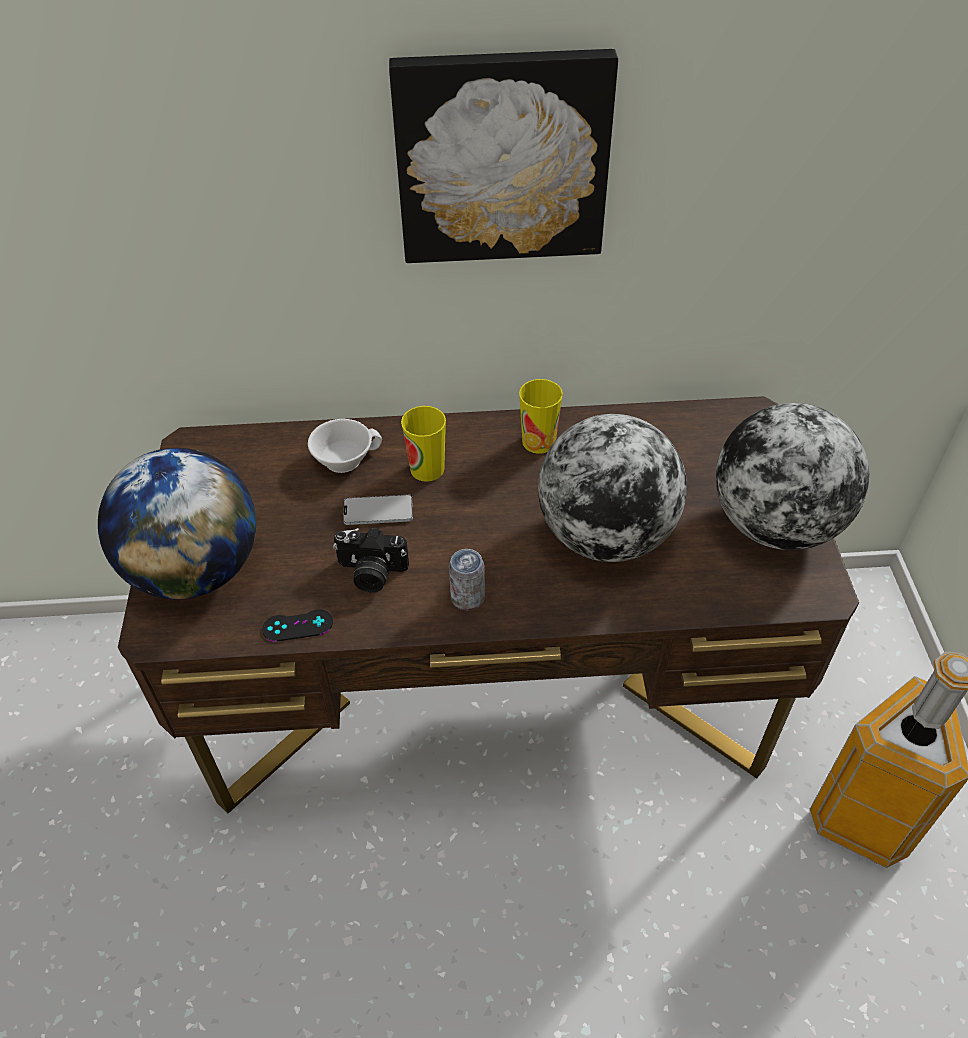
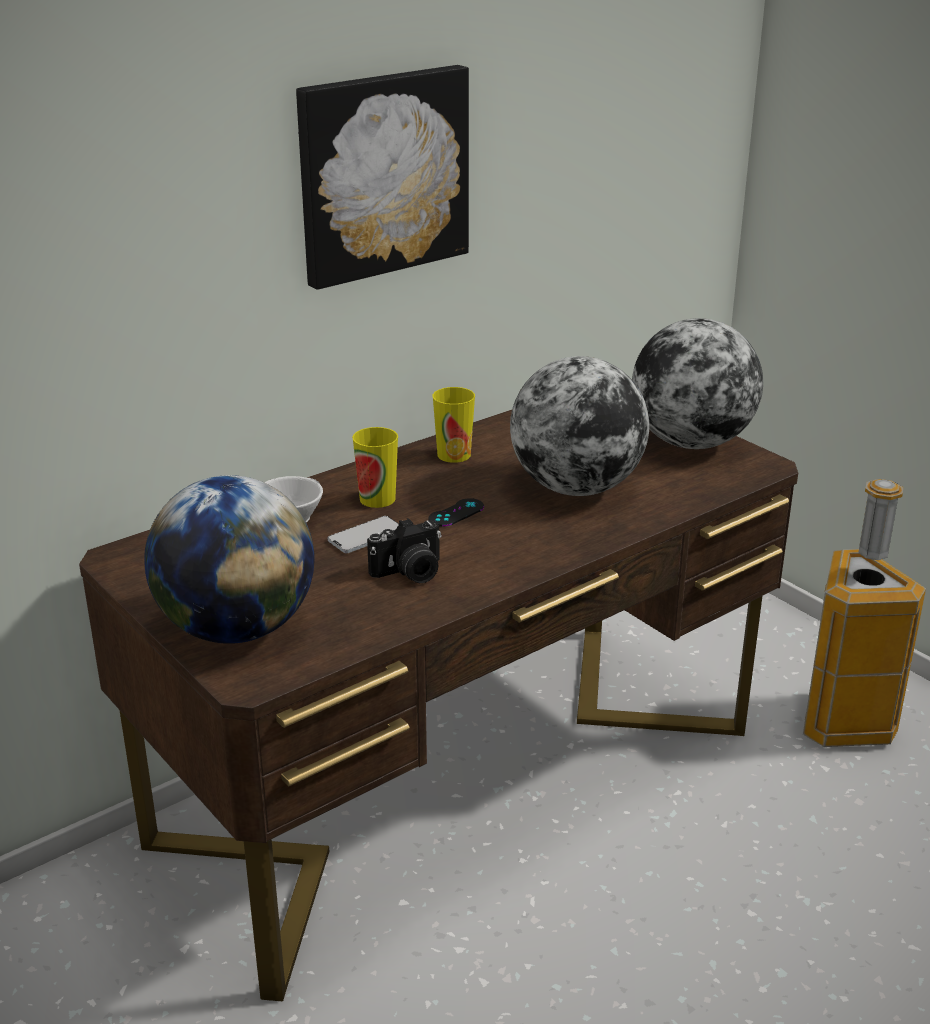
camera: 35 degrees left, 20 degrees down
black game controller [262,609,333,642] -> black game controller moved to [428,498,484,527]
can [449,549,485,611] -> none

